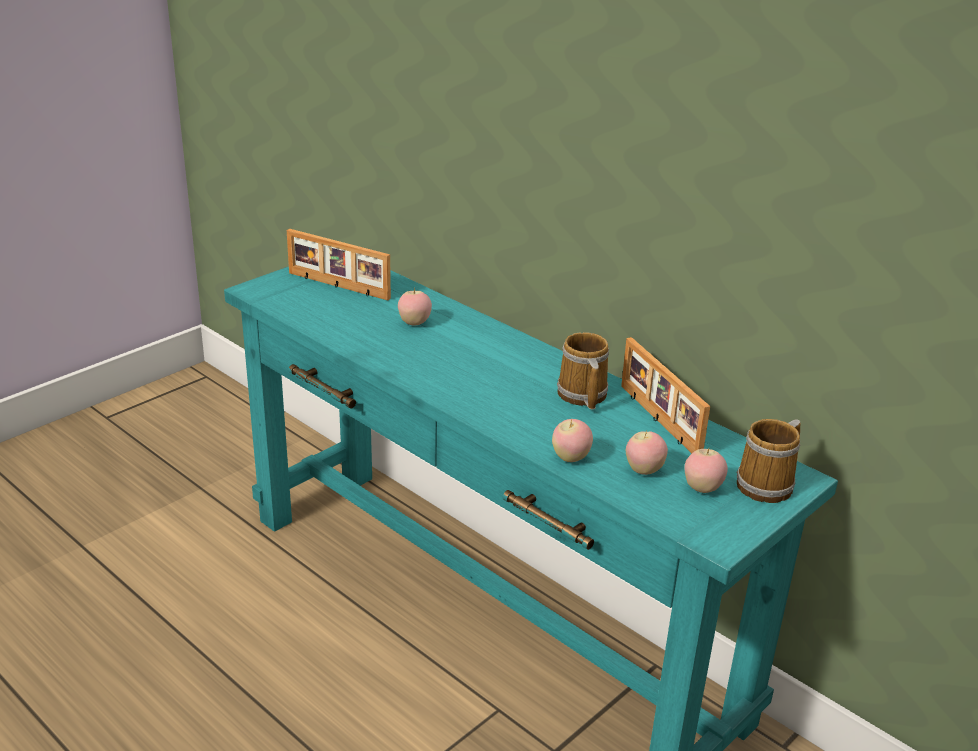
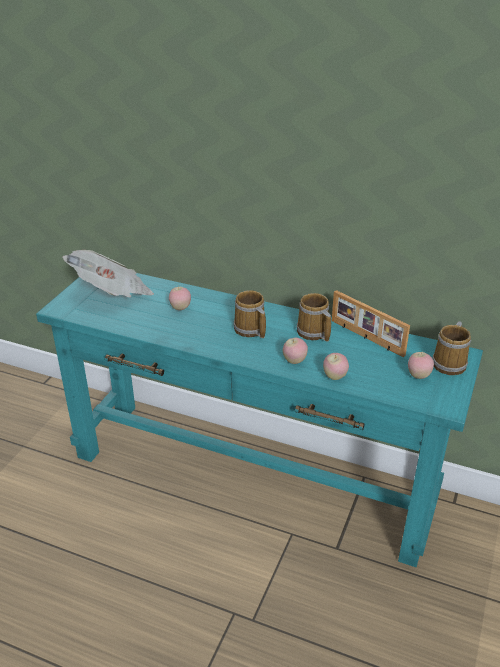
camera: 20 degrees left, 5 degrees up
picture frame [287,229,391,300] -> newspaper [63,250,154,297]
apple [626,430,668,475] -> apple moved to [283,338,308,364]
none -> mug [233,290,266,338]

